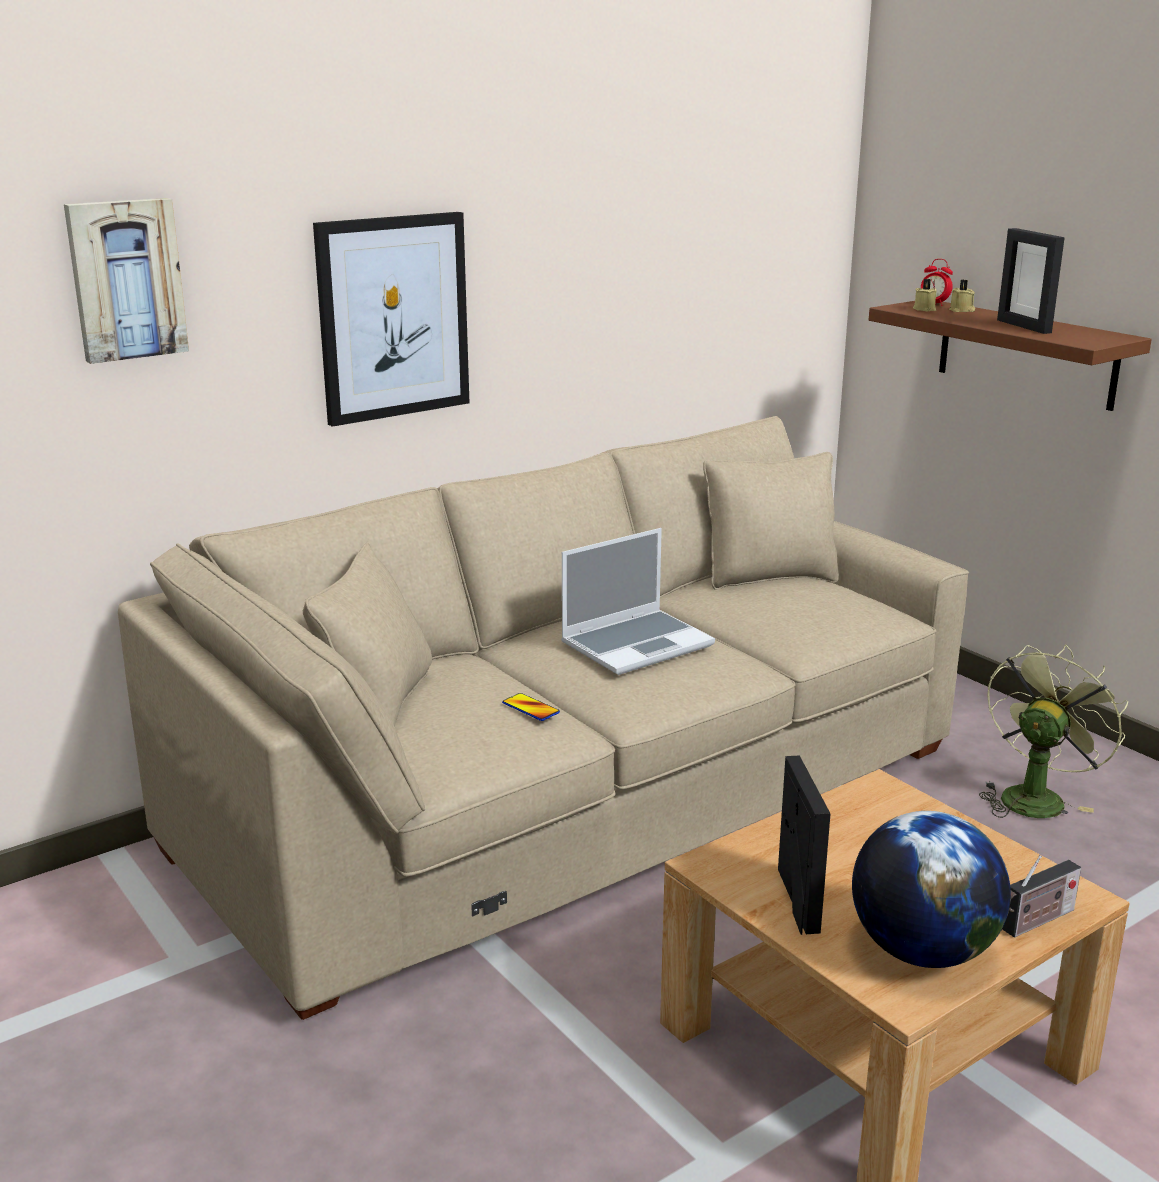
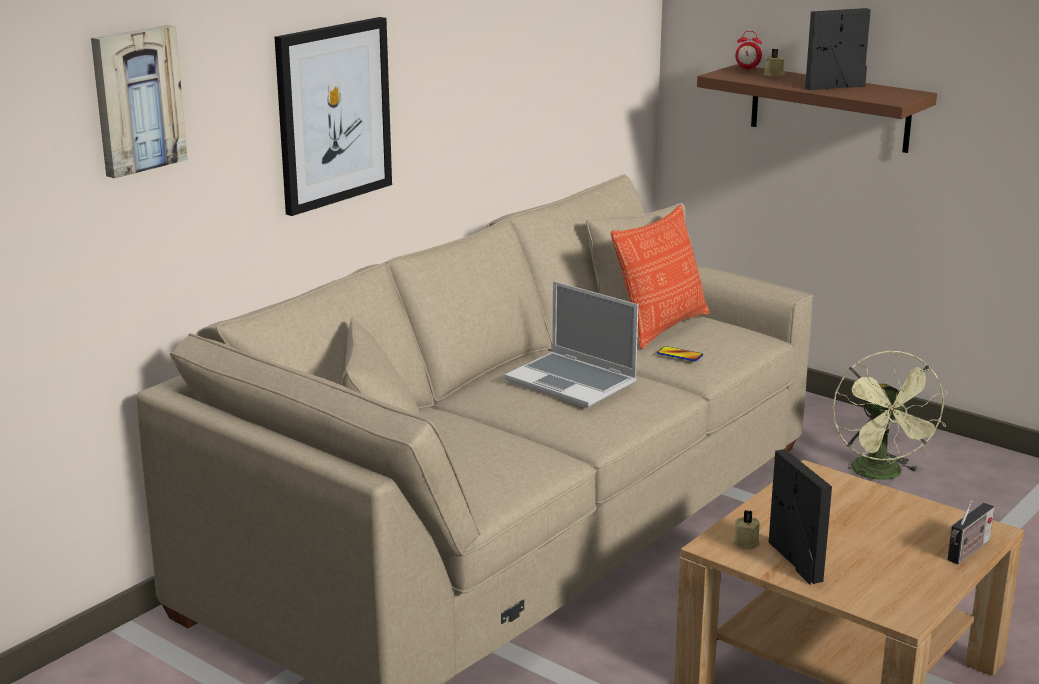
camera: 15 degrees left, 0 degrees up
phone [502,693,560,721] -> phone moved to [657,346,703,362]
laptop [561,528,715,675] -> laptop turned 90 degrees clockwise [504,281,638,408]
globe [852,811,1011,968] -> none
beige candle [913,279,936,311] -> beige candle moved to [732,510,760,550]
green fan [979,644,1128,818] -> green fan turned 150 degrees clockwise [832,350,948,480]
picture frame [997,228,1065,334] -> picture frame turned 105 degrees clockwise [805,8,871,90]
none -> orange pillow [611,205,710,349]

